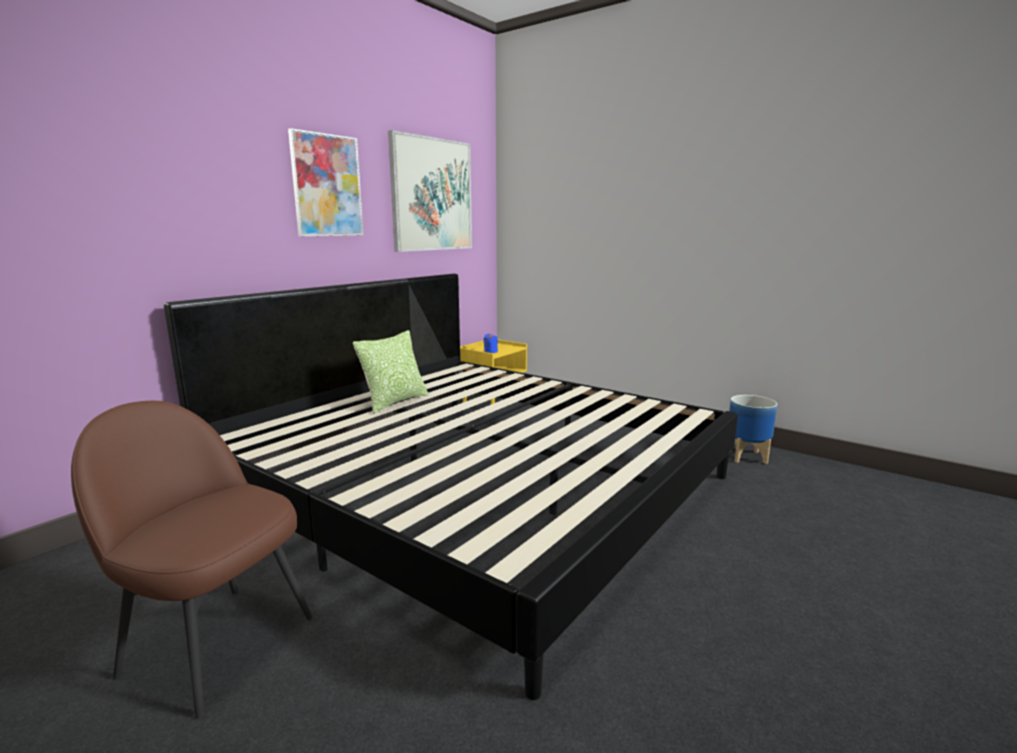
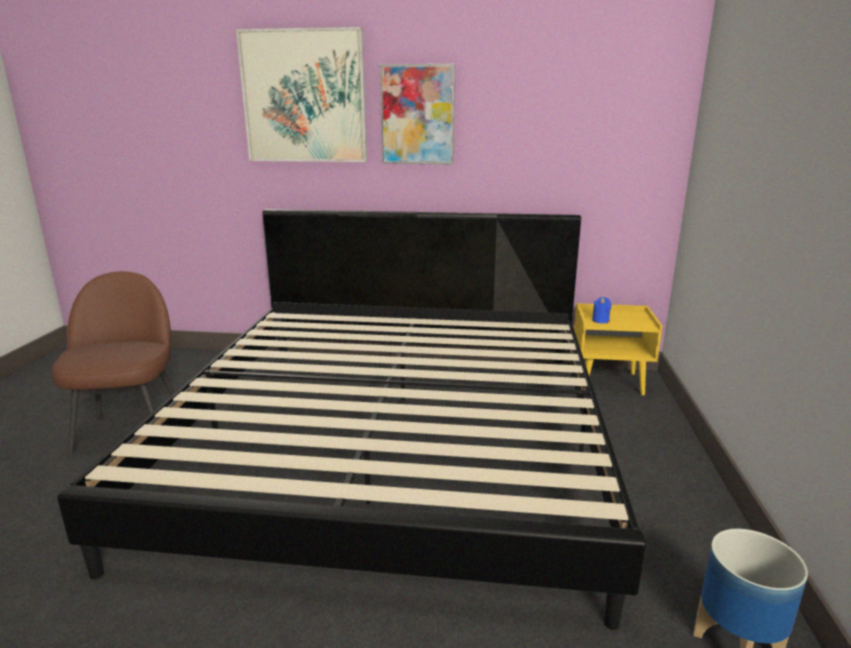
camera: 60 degrees right, 5 degrees up
pillow [353,330,429,413] -> none
picture [388,130,472,252] -> picture moved to [236,27,367,162]

